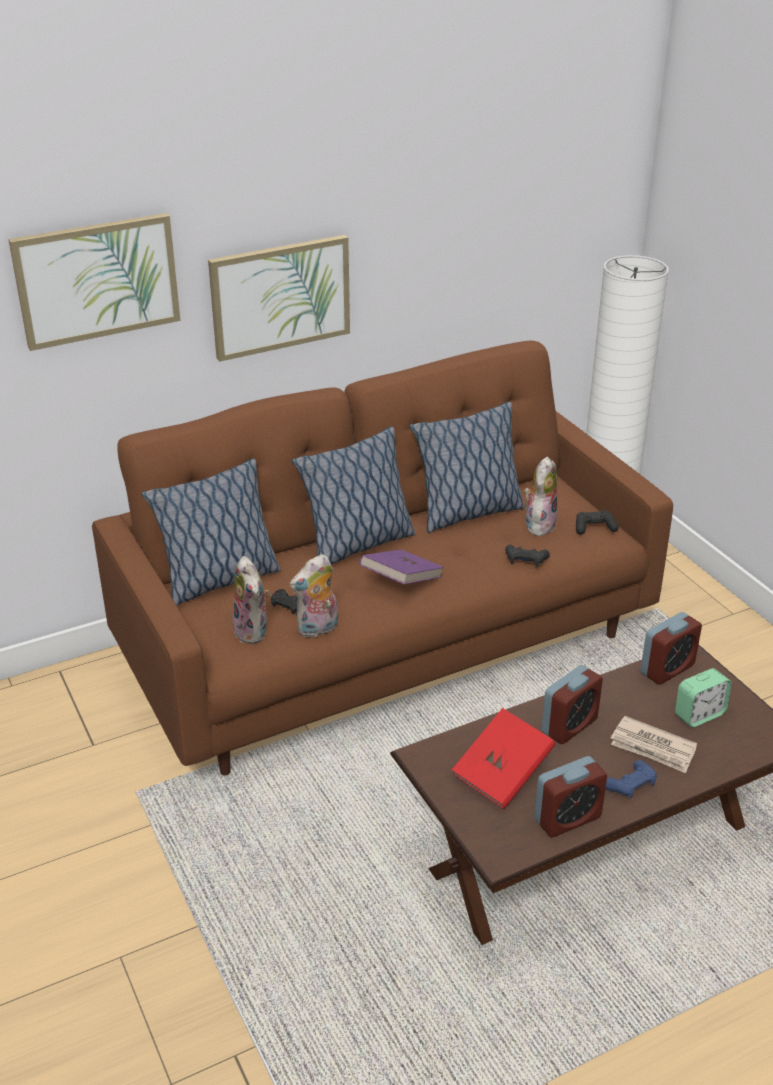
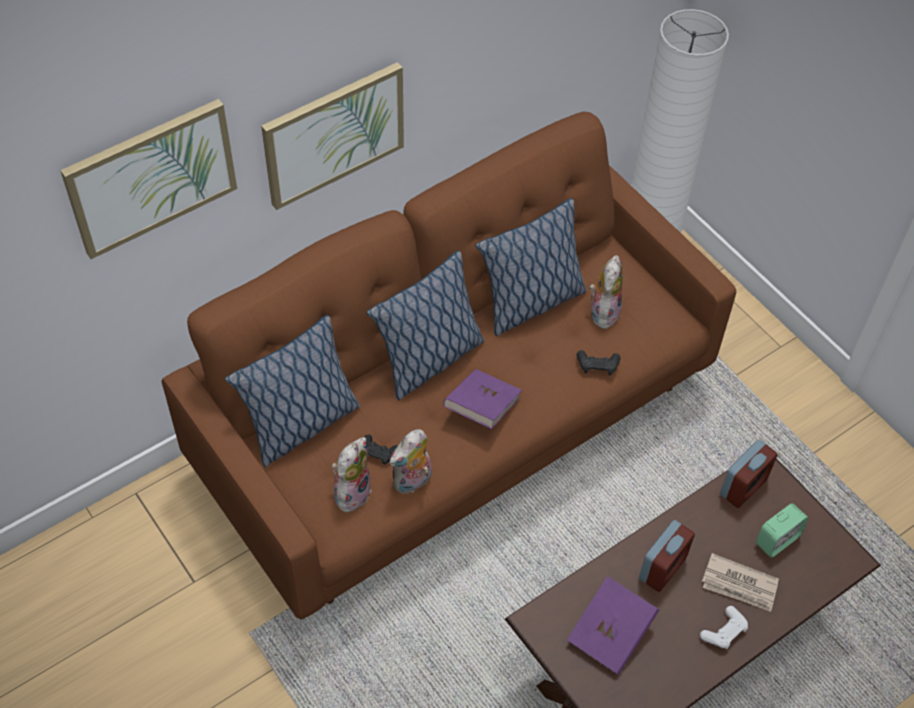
camera: 10 degrees left, 20 degrees up
plush toy [232,556,270,644] -> plush toy turned 120 degrees counterclockwise [331,437,372,512]
red book [452,708,556,809] -> purple book [567,576,659,675]
alarm clock [534,756,607,837] -> none
black game controller [576,510,619,535] -> none
blue game controller [606,760,657,798] -> white game controller [700,606,748,649]

